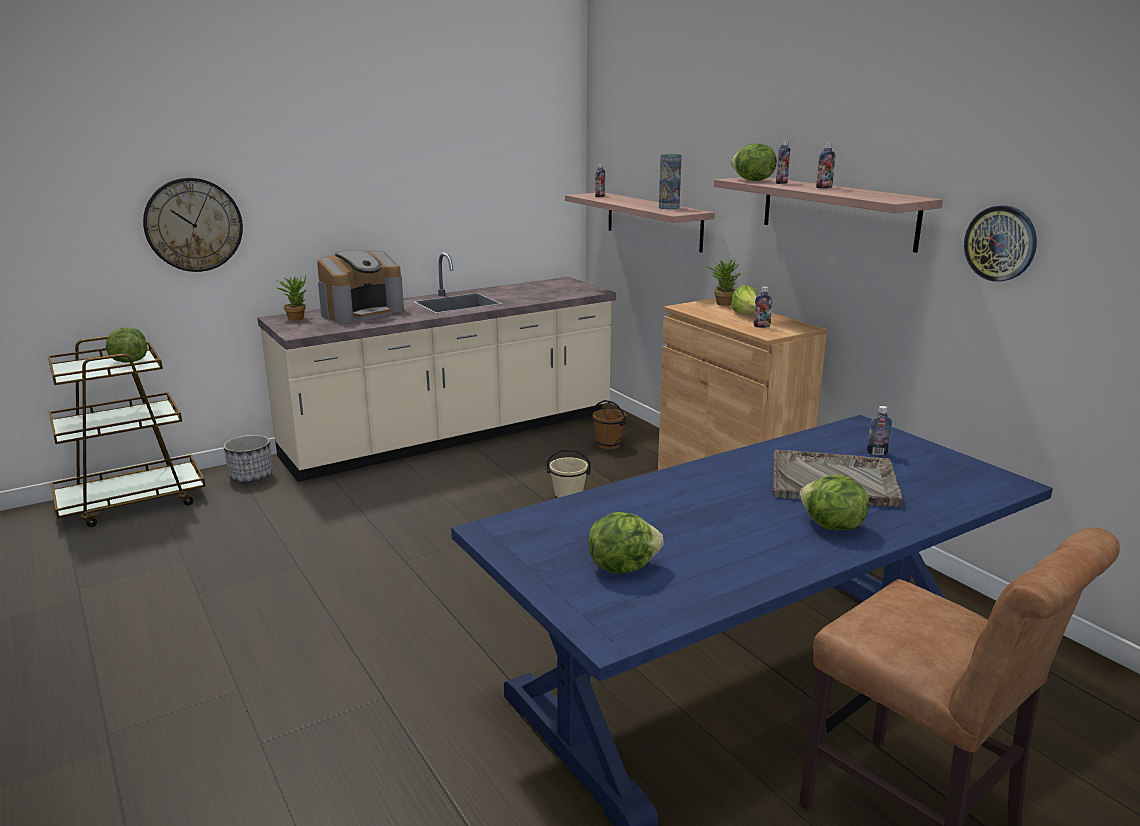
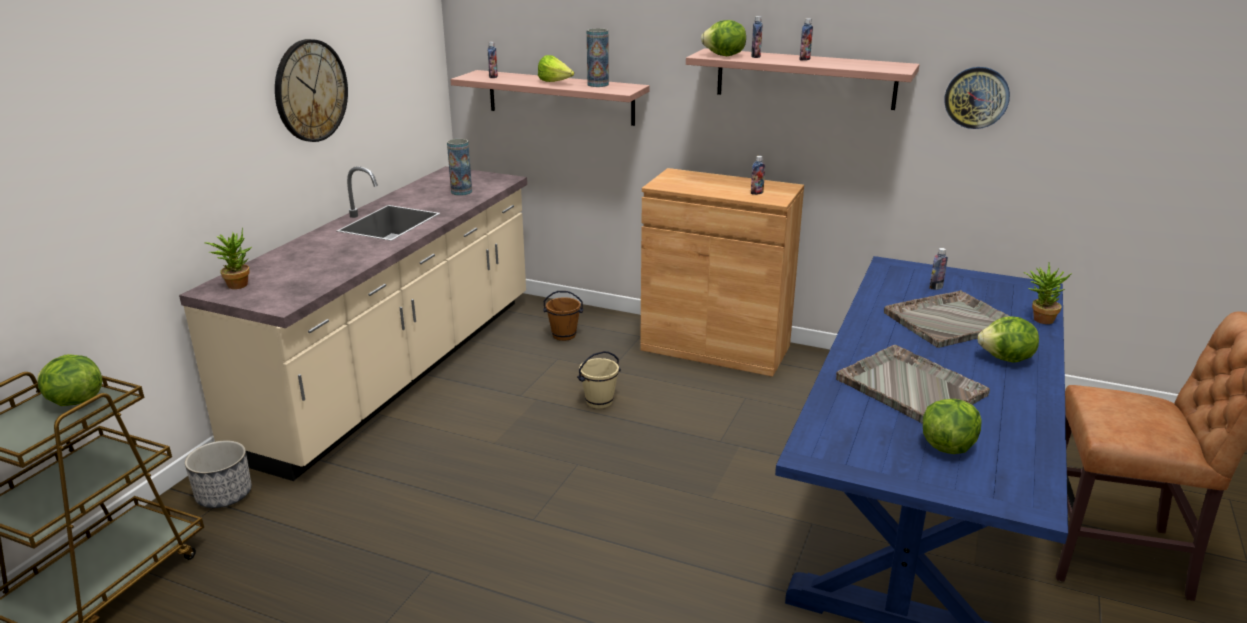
camera: 35 degrees left, 5 degrees up
wall clock [143,178,243,272] -> wall clock moved to [275,39,348,142]
coffee machine [317,250,404,323] -> none
potted plant [706,259,742,306] -> potted plant moved to [1024,262,1072,324]
lettuce [731,285,757,314] -> lettuce moved to [538,55,574,82]
none -> vase [447,139,472,196]
none -> grey tray [836,345,990,424]

